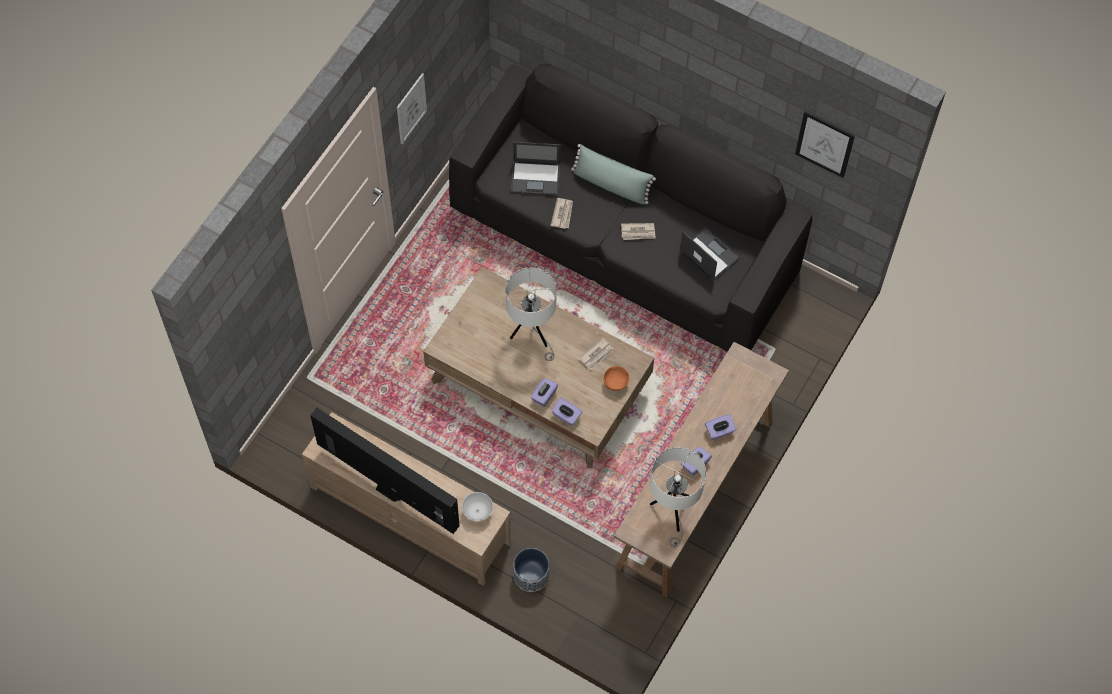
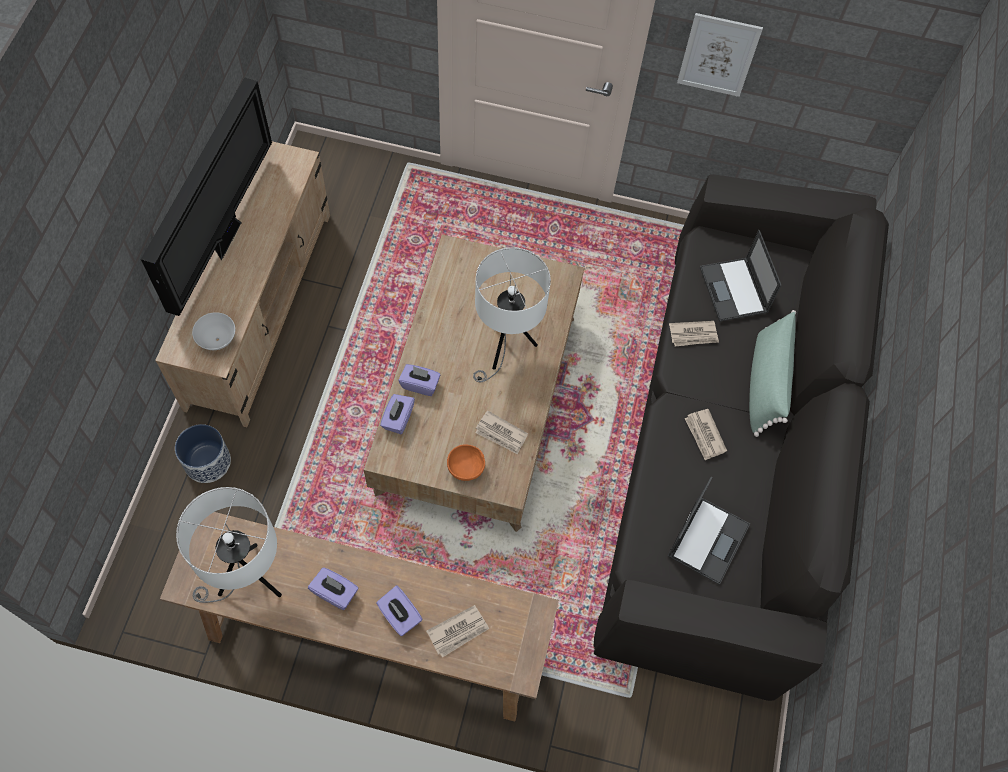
camera: 70 degrees right, 0 degrees up
picture [795,111,855,178] -> none
none -> newspaper [426,605,489,658]

